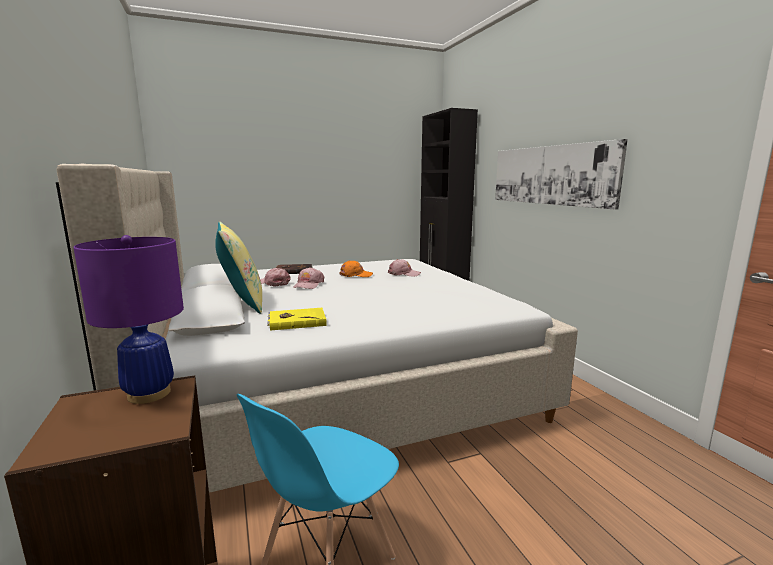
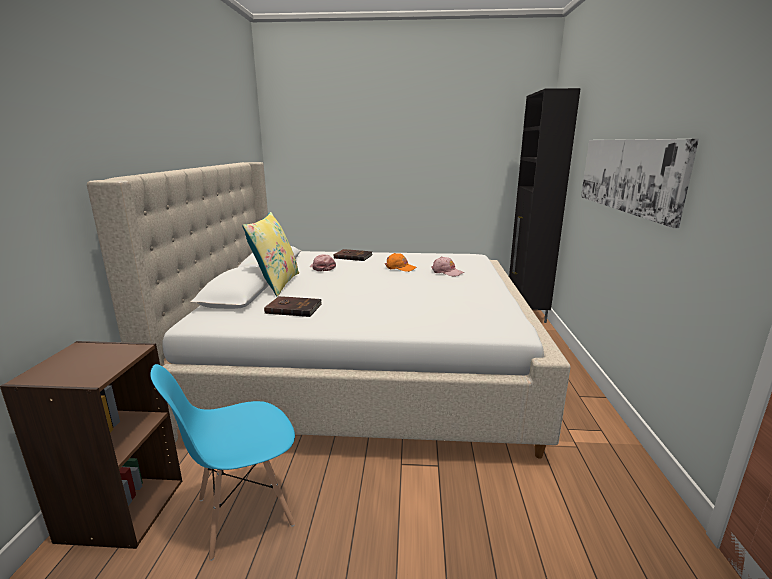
camera: 25 degrees right, 5 degrees up
purple table lamp [73,235,184,404] -> none
yellow book [267,308,327,331] -> brown book [264,296,322,317]
pink cap [293,267,324,289] -> none

